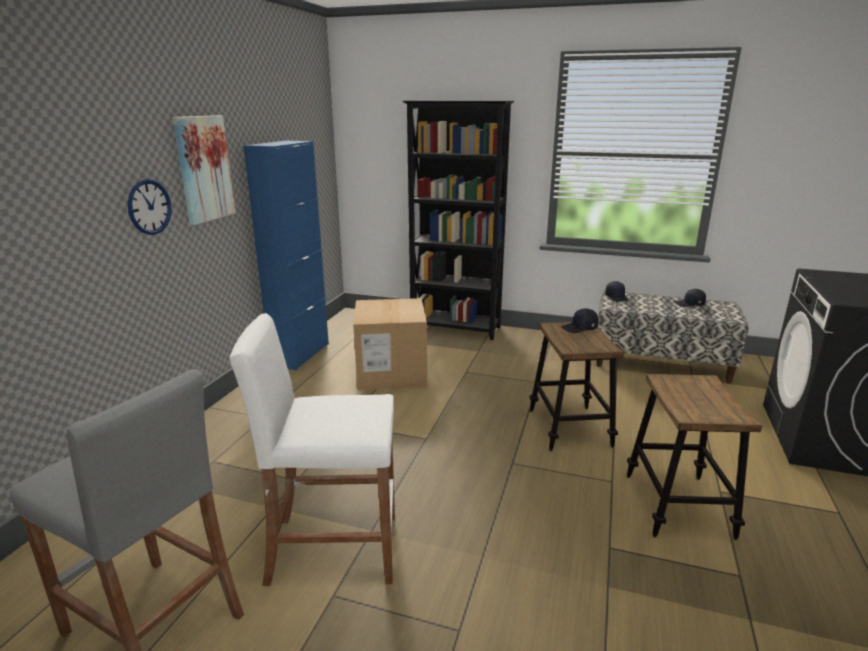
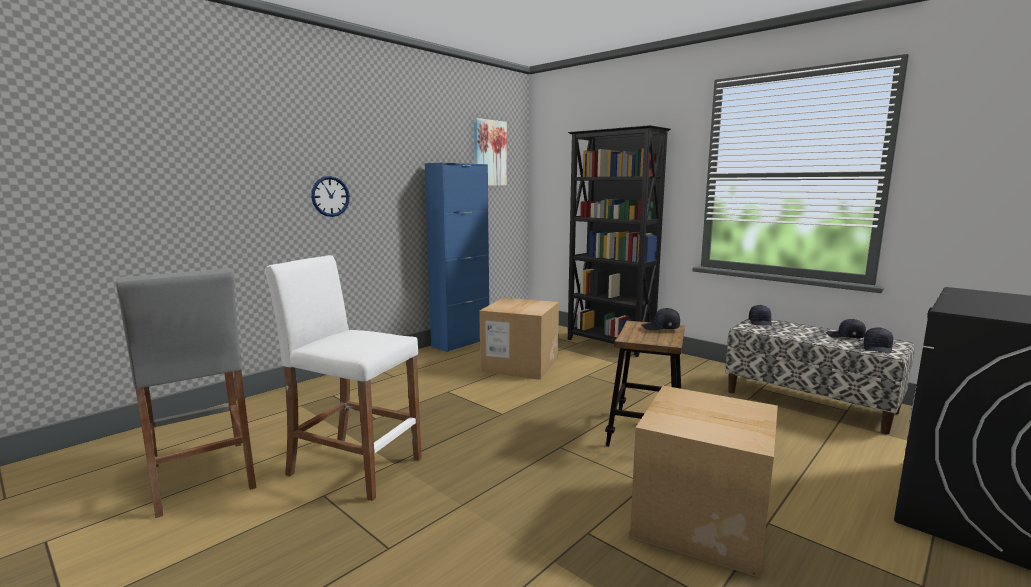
camera: 25 degrees right, 10 degrees down
picture [172,115,236,225] -> picture moved to [474,118,507,186]
stool [627,374,762,540] -> cardboard box [630,386,778,578]
none -> black cap [864,327,893,353]

